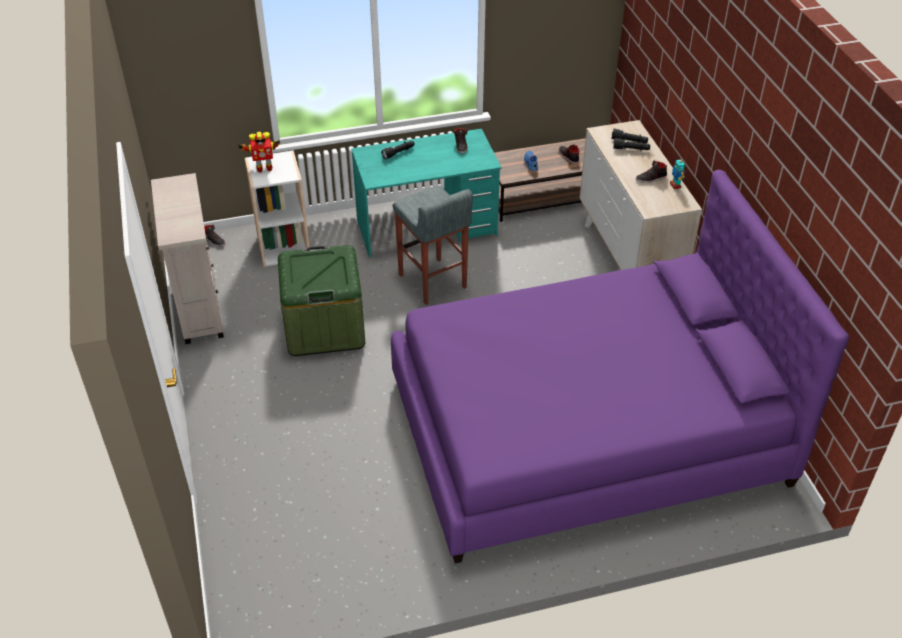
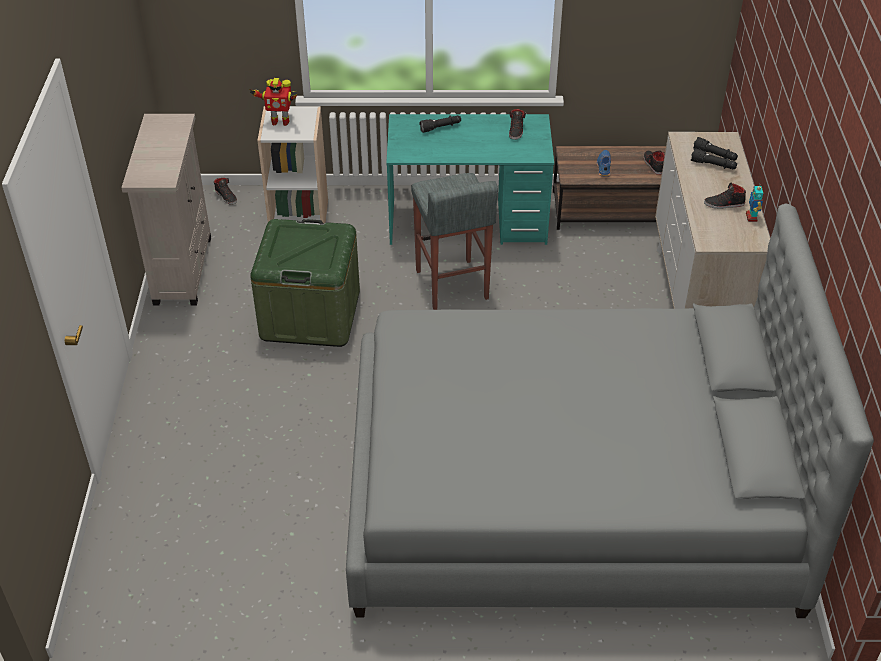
camera: 15 degrees right, 0 degrees up
purple bed [391,170,849,564] -> grey bed [346,203,874,618]

